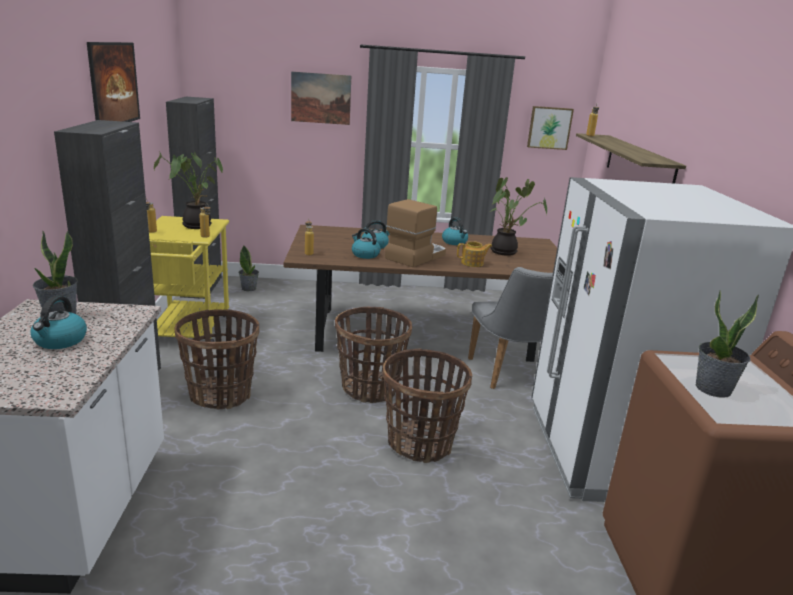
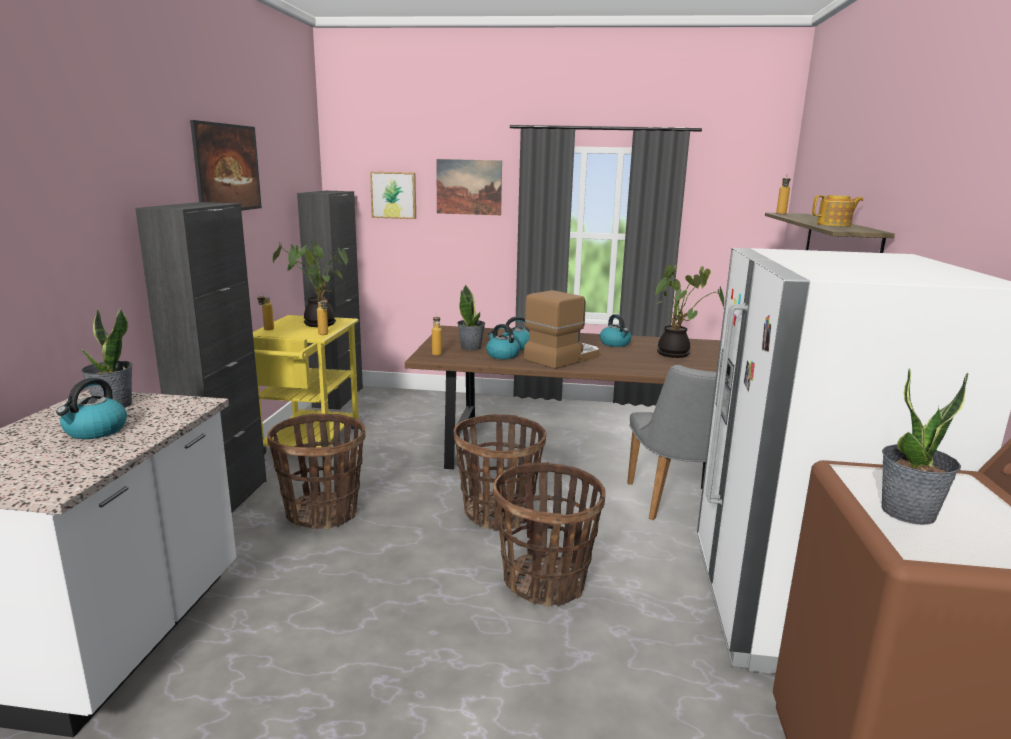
camera: 10 degrees right, 5 degrees down
potted plant [238,246,259,291] -> potted plant moved to [457,284,486,350]
teapot [457,241,492,267] -> teapot moved to [812,195,863,226]
picture [527,106,574,150] -> picture moved to [370,172,416,219]

